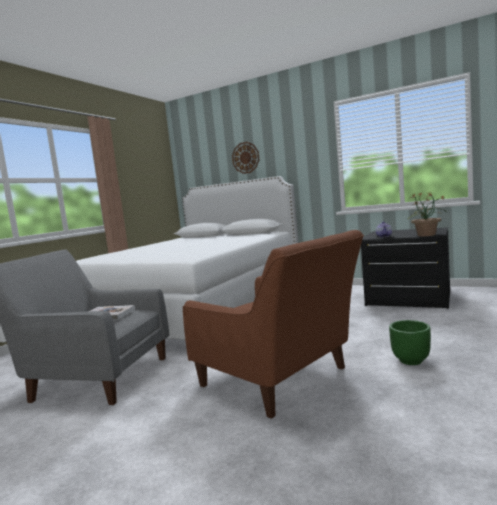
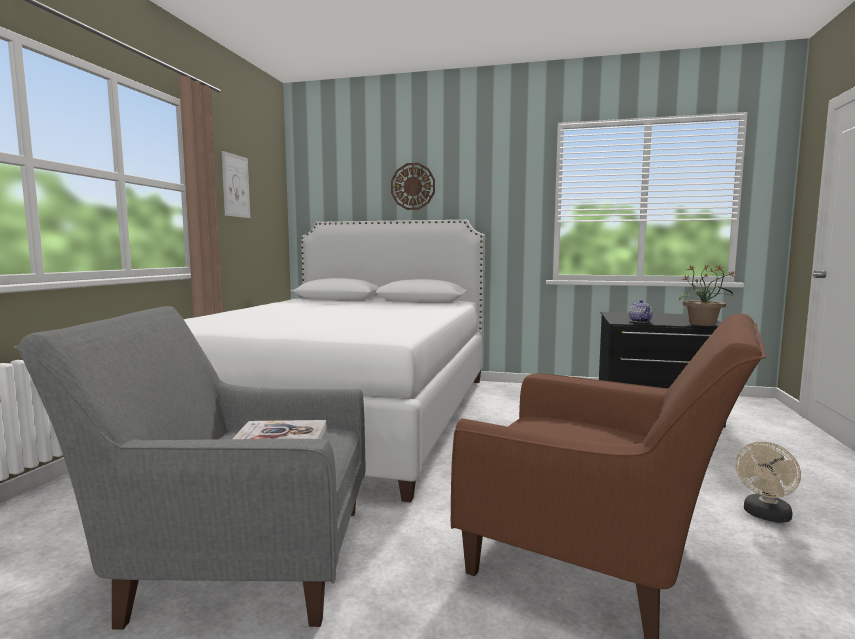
camera: 15 degrees left, 0 degrees up
green planter [389,320,431,365] -> beige fan [735,442,801,523]
none -> picture [222,151,250,218]

